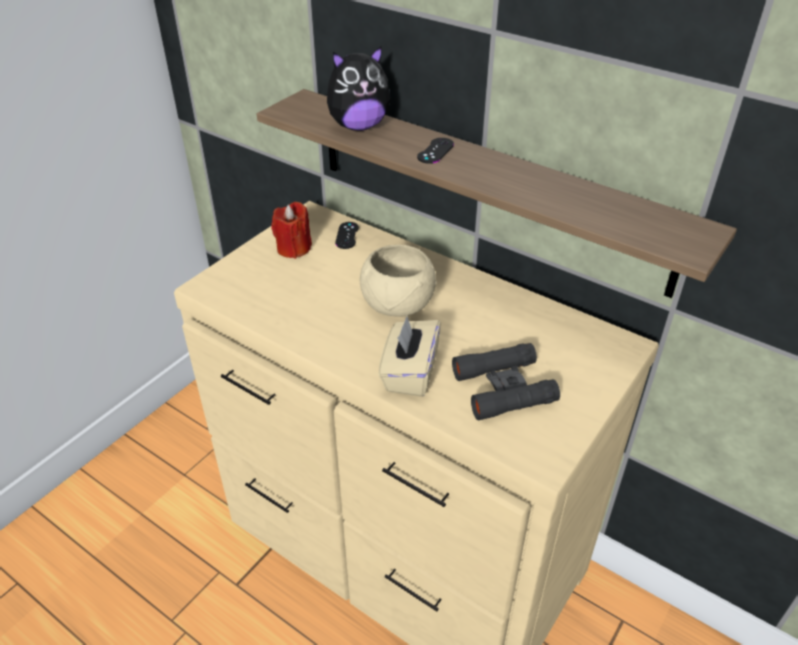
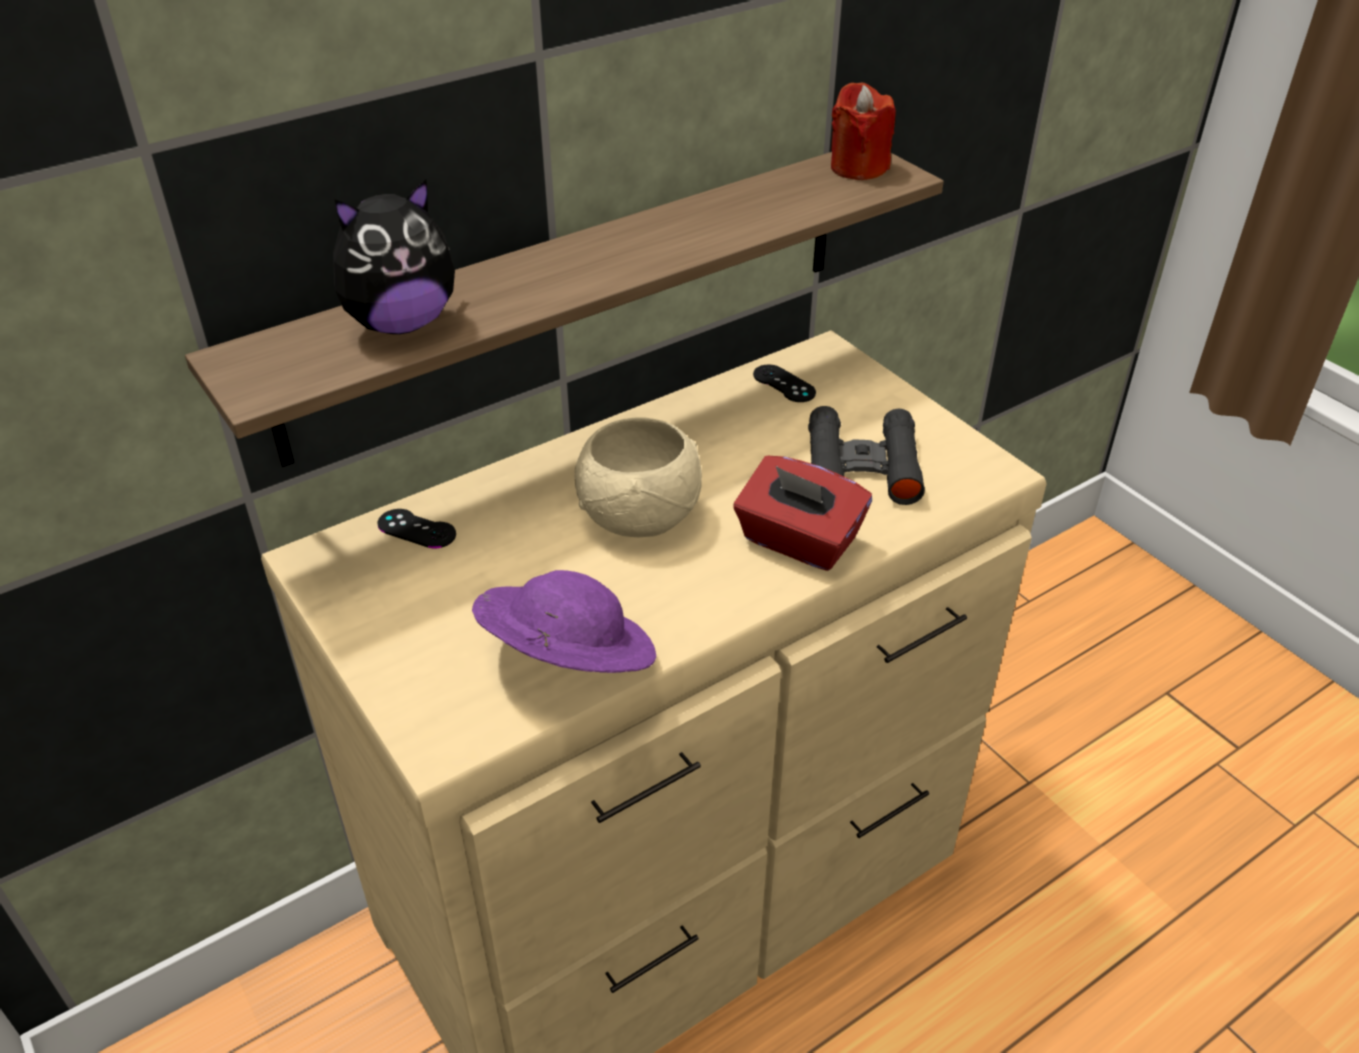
camera: 70 degrees left, 0 degrees up
red candle [271,202,312,259] -> red candle moved to [831,83,896,180]
plush toy [327,46,391,131] -> plush toy turned 60 degrees clockwise [333,180,455,334]
beige tissue box [378,316,441,397] -> red tissue box [733,456,872,571]
black game controller [417,138,454,164] -> black game controller moved to [753,364,816,402]
none -> purple hat [472,570,656,673]

